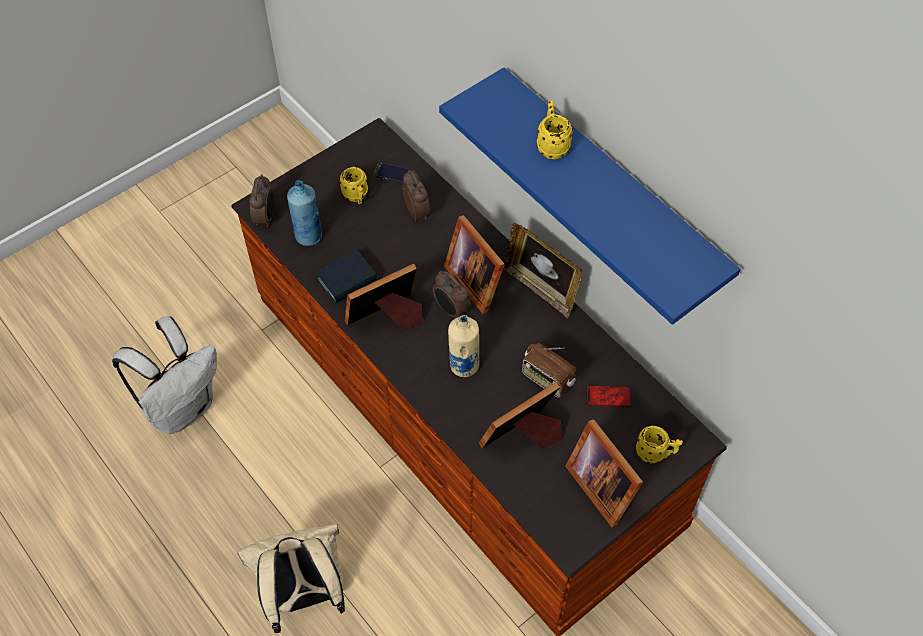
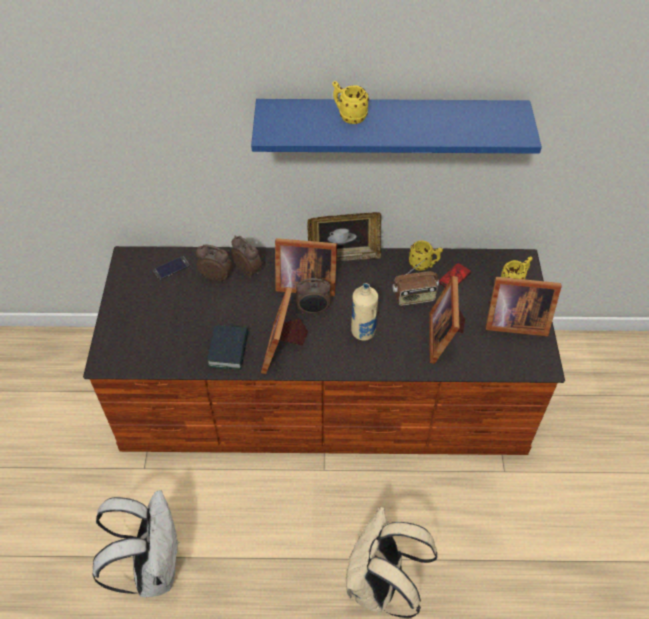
camera: 50 degrees left, 5 degrees down
alarm clock [249,174,275,228] -> alarm clock moved to [231,235,262,278]
blue bottle [287,180,322,246] -> none
yellow mug [340,167,368,204] -> yellow mug moved to [409,240,443,271]

